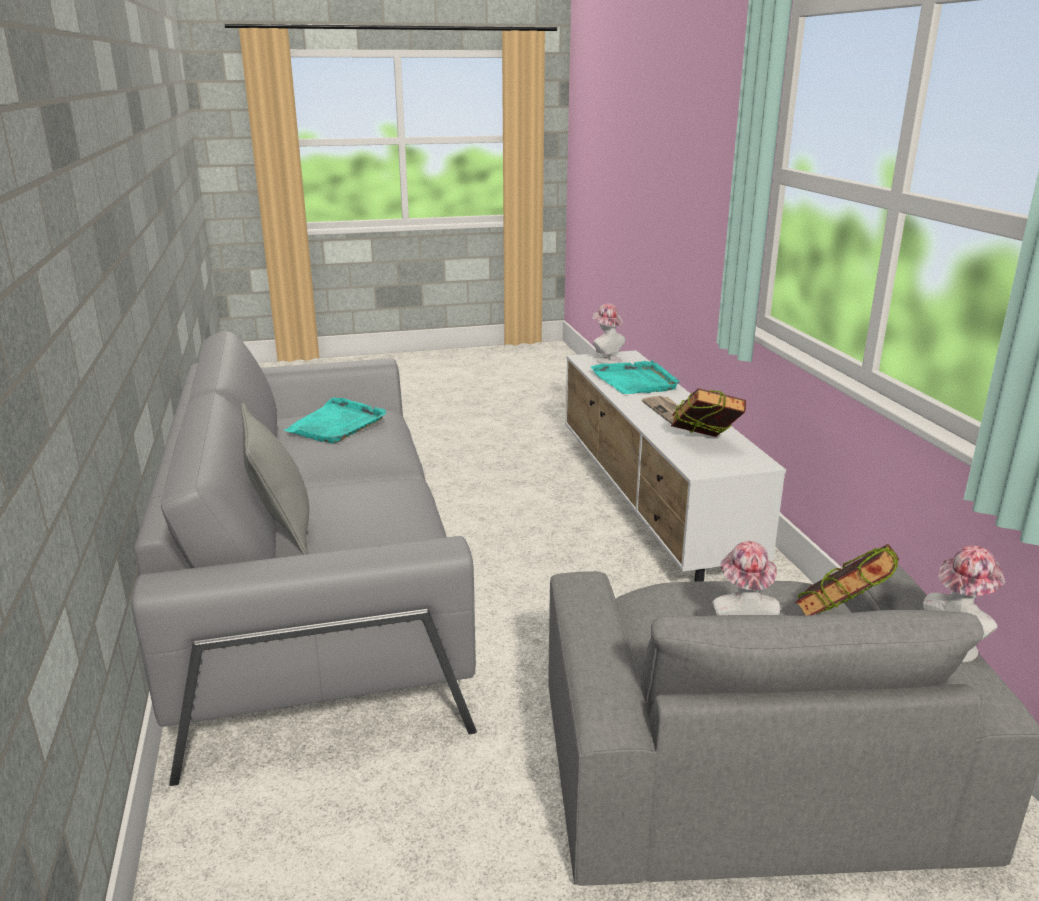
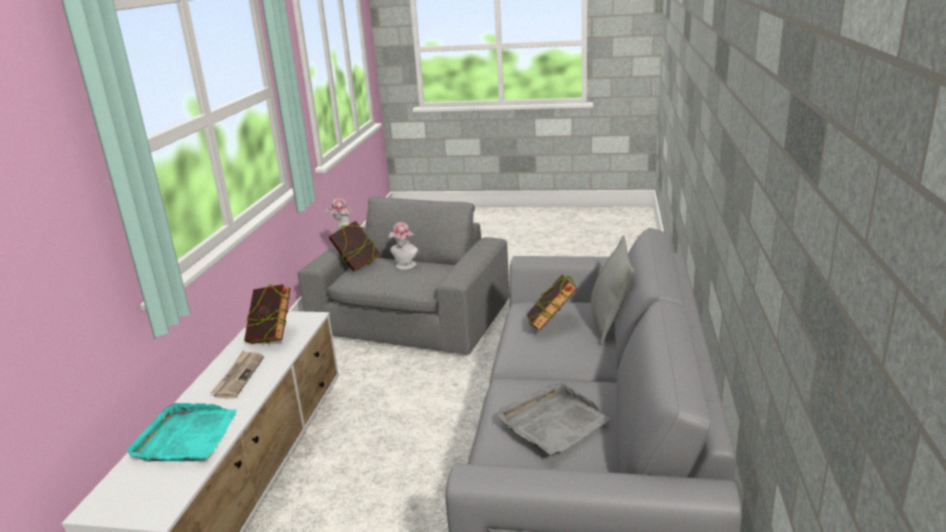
camera: 155 degrees left, 0 degrees up
turquoise tray [284,398,386,443] -> grey tray [498,384,610,455]
hat [592,304,625,364] -> none
none -> book [526,275,577,331]

